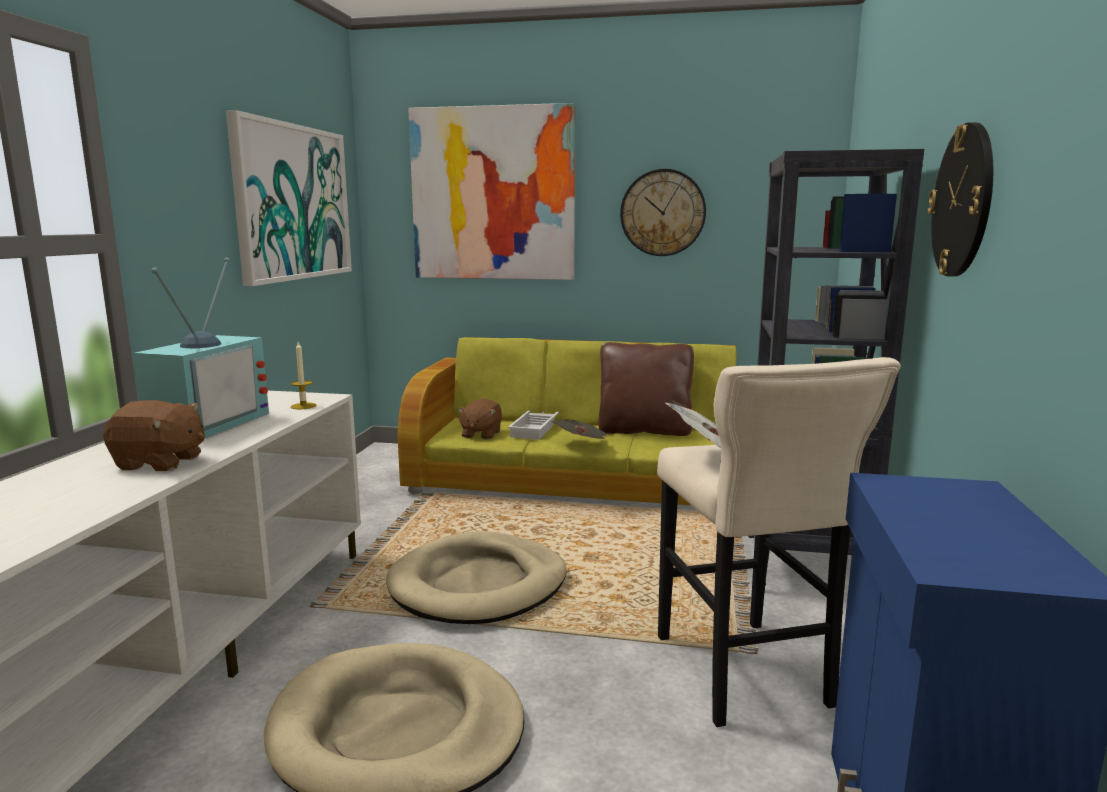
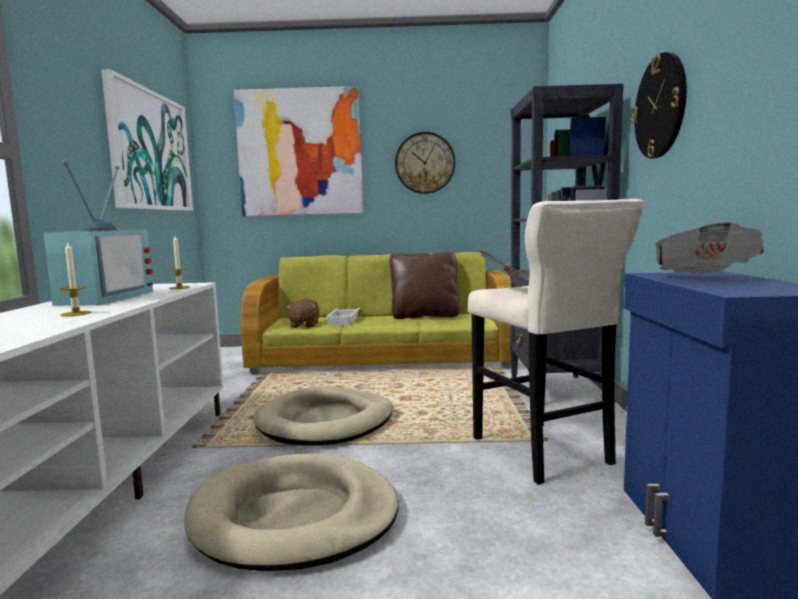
camera: 10 degrees left, 5 degrees down
brown plush toy [103,400,205,471] -> candle [60,241,92,316]
newspaper [551,419,608,439] -> newspaper moved to [656,222,765,274]

